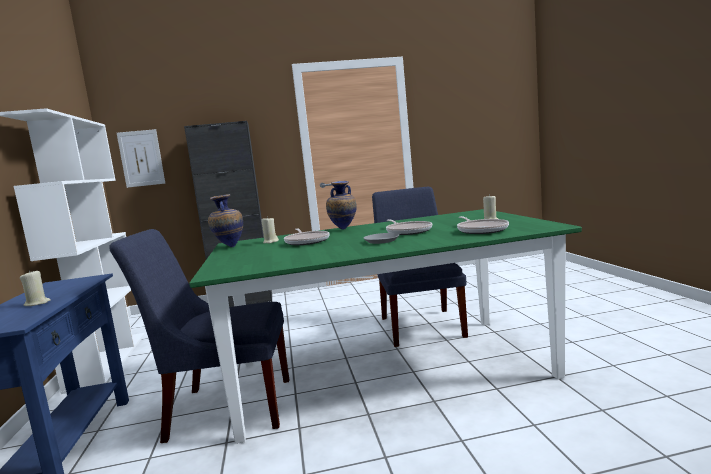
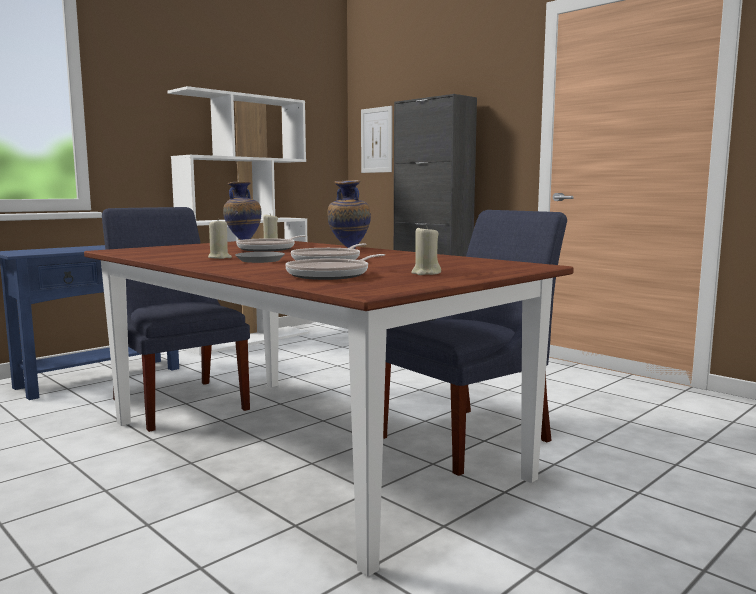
camera: 55 degrees right, 0 degrees up
beige candle [20,270,51,306] -> beige candle moved to [208,221,232,259]
green dining table [189,209,582,444] -> brown dining table [84,241,574,576]

